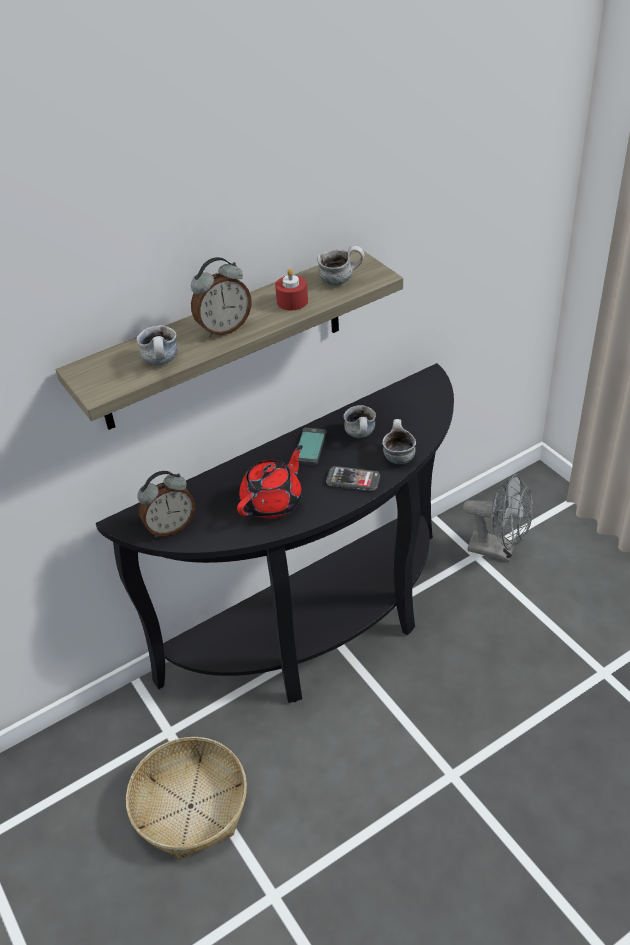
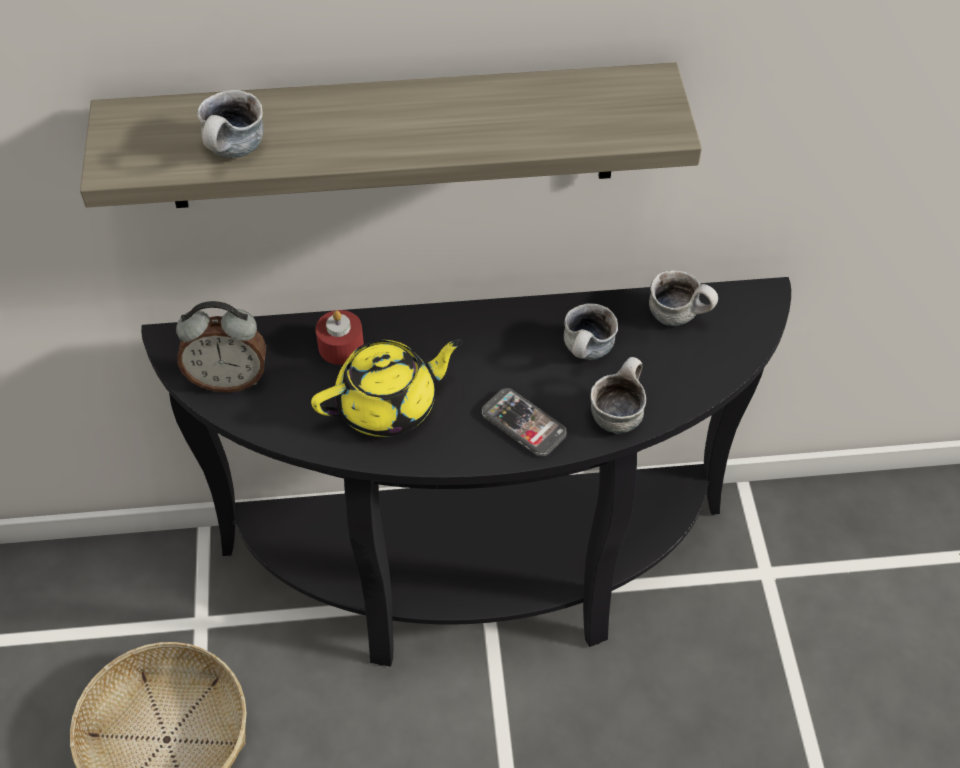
camera: 25 degrees right, 10 degrees up
alarm clock [191,257,251,337] -> none
red teapot [237,445,303,518] -> yellow teapot [311,339,463,437]
red candle [275,268,308,311] -> red candle moved to [316,310,364,365]
phone [297,428,326,465] -> none
mug [317,246,365,285] -> mug moved to [649,270,718,326]
grey fan [463,474,533,562] -> none

